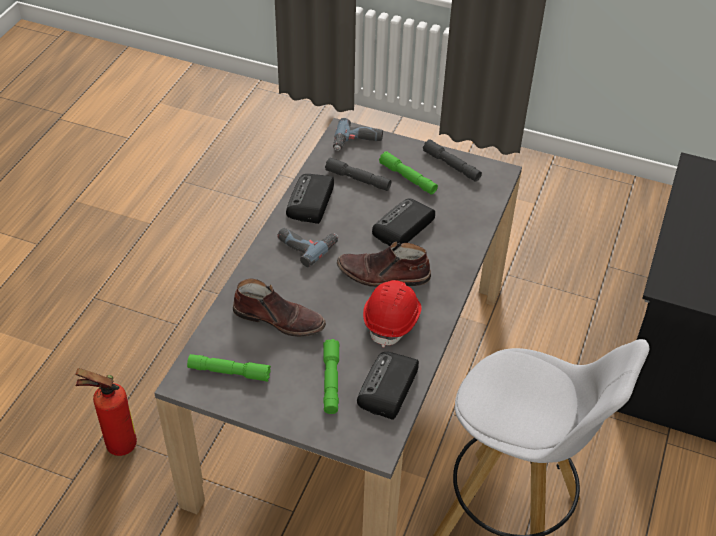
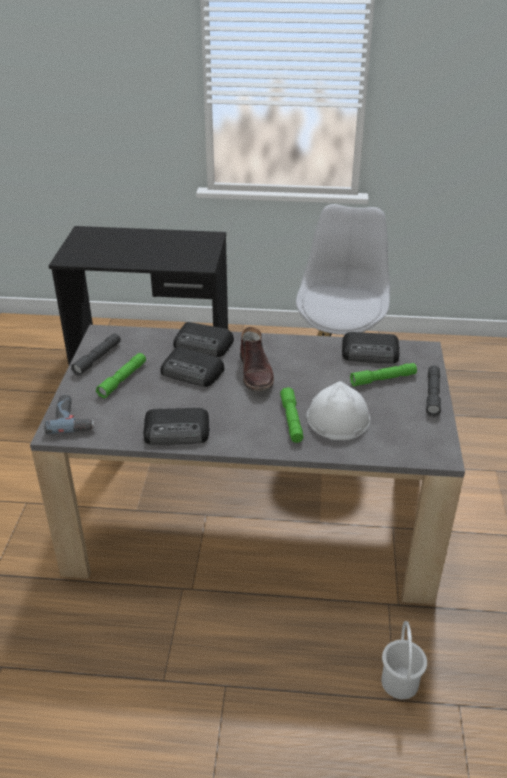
camera: 105 degrees left, 10 degrees down
fire extinguisher [75,368,137,456] -> white bucket [381,621,427,699]
green flashlight [187,354,271,382] -> green flashlight moved to [280,387,303,443]
brown boot [233,278,326,337] -> white hard hat [307,381,370,440]
power drill [277,228,338,267] -> none
grey flashlight [325,158,391,191] -> grey flashlight moved to [426,365,441,416]
red hard hat [363,280,422,348] -> none
none -> radio [173,322,234,357]

